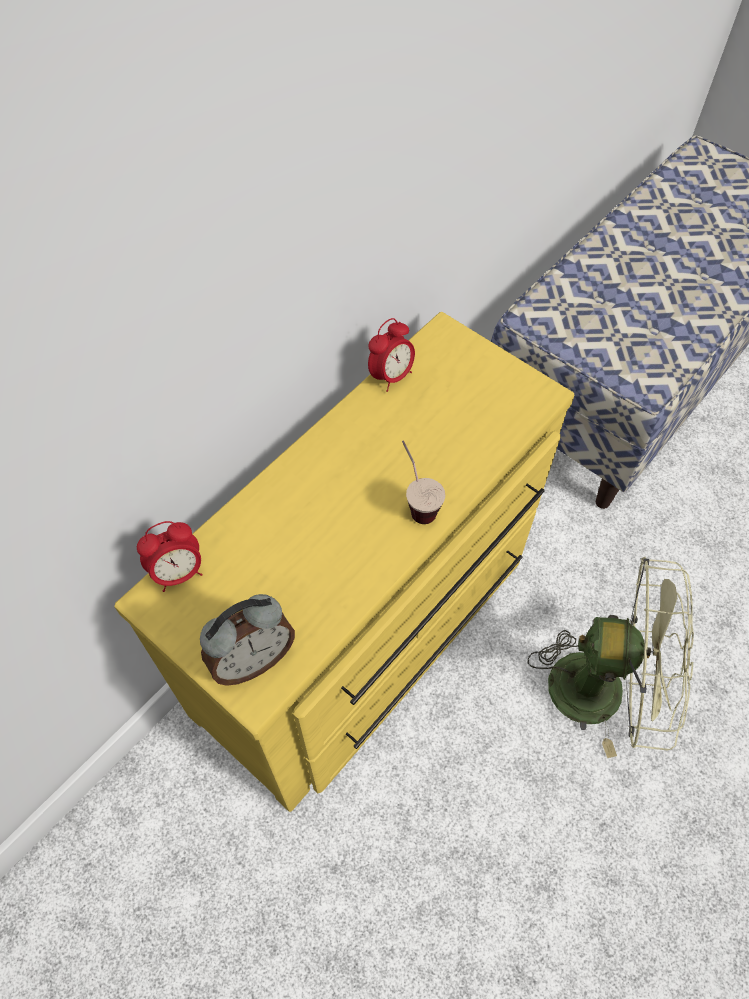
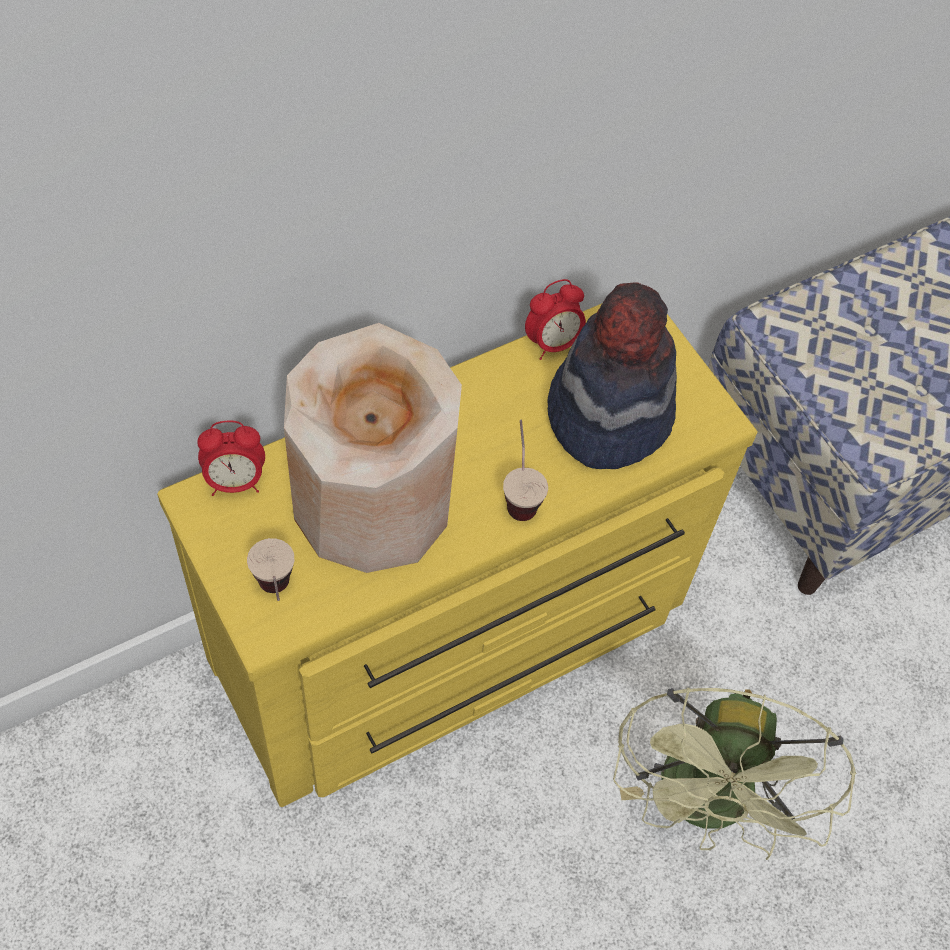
camera: 15 degrees right, 0 degrees up
alarm clock [200,594,295,686] -> cup [247,538,294,601]
green fan [528,557,694,758] -> green fan turned 75 degrees clockwise [613,688,857,860]
none -> beige vase [284,323,462,573]
none -> hat [547,282,677,469]

